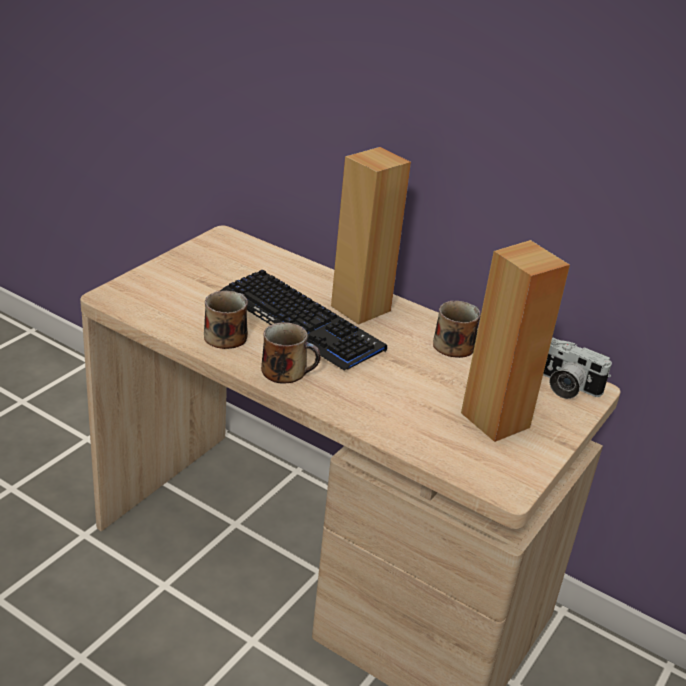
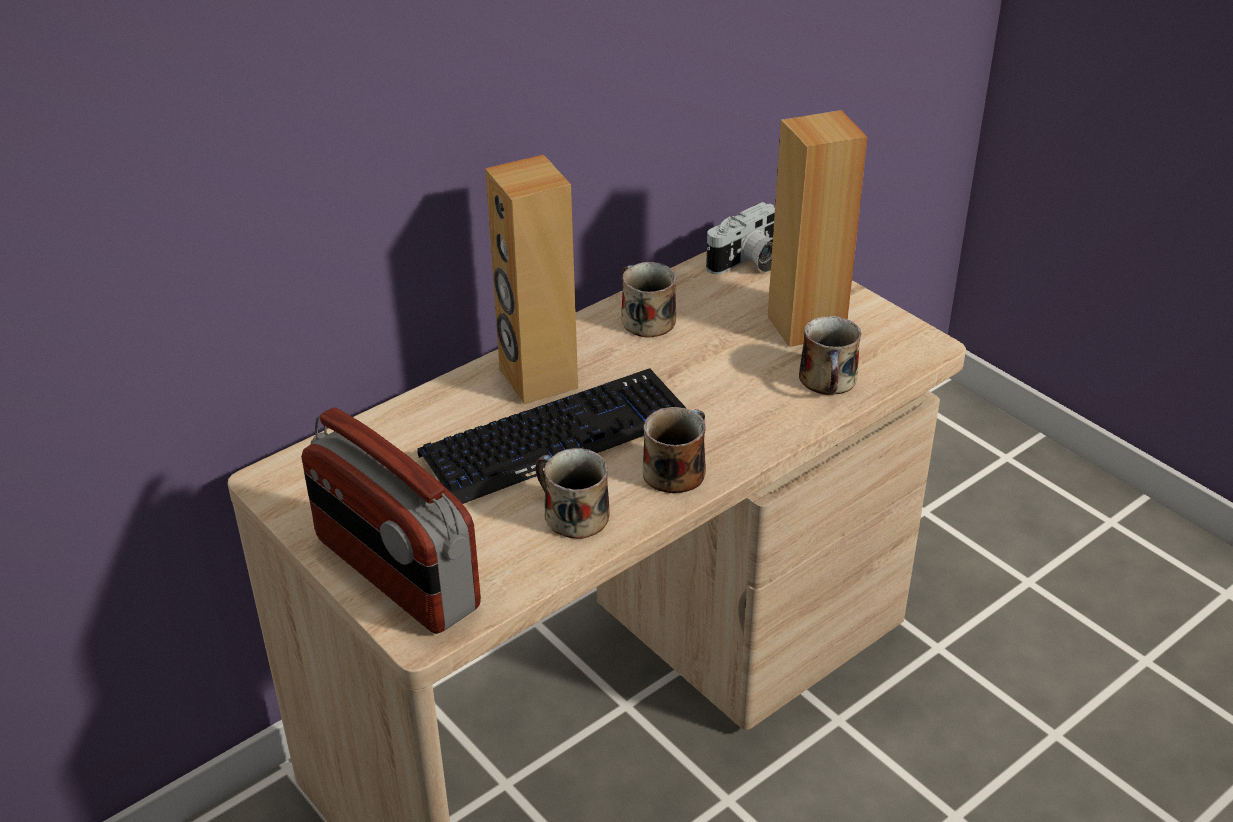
camera: 70 degrees left, 5 degrees up
none -> radio [301,408,481,634]
none -> mug [799,316,861,395]

